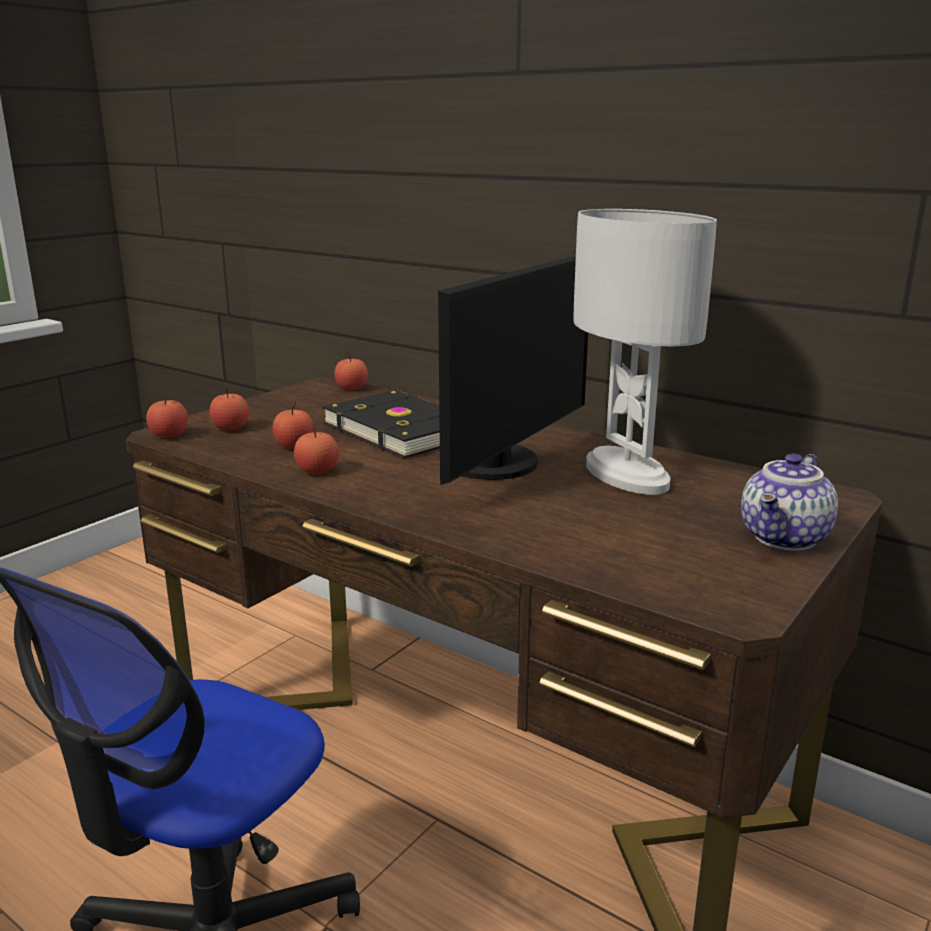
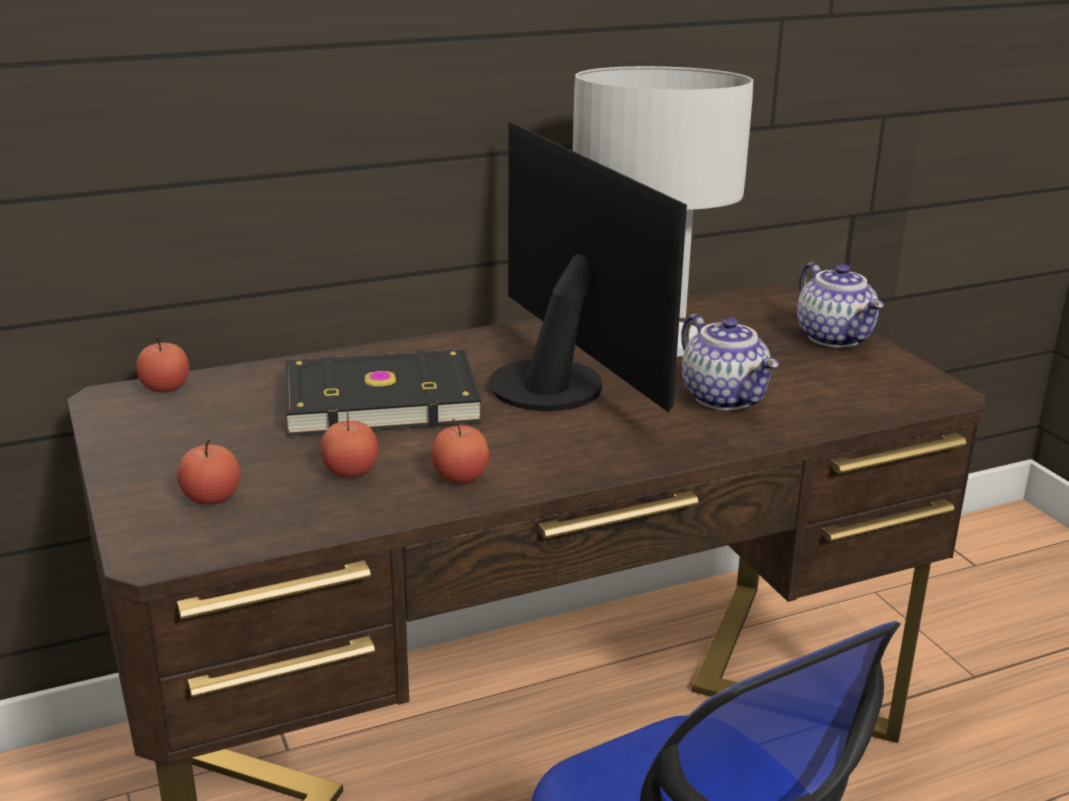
camera: 60 degrees left, 5 degrees up
apple [146,393,188,438] -> none
none -> teapot [681,314,779,410]

